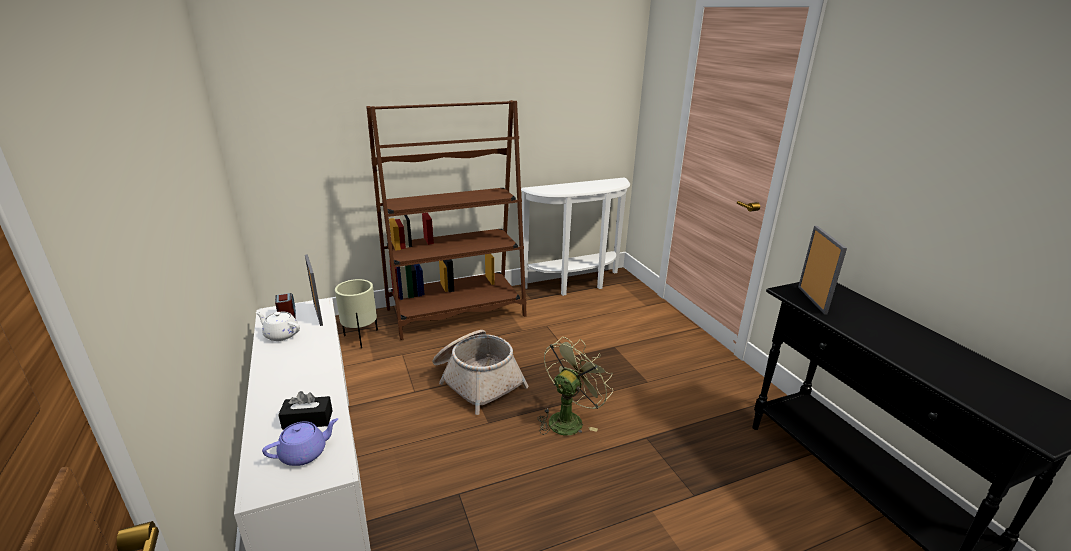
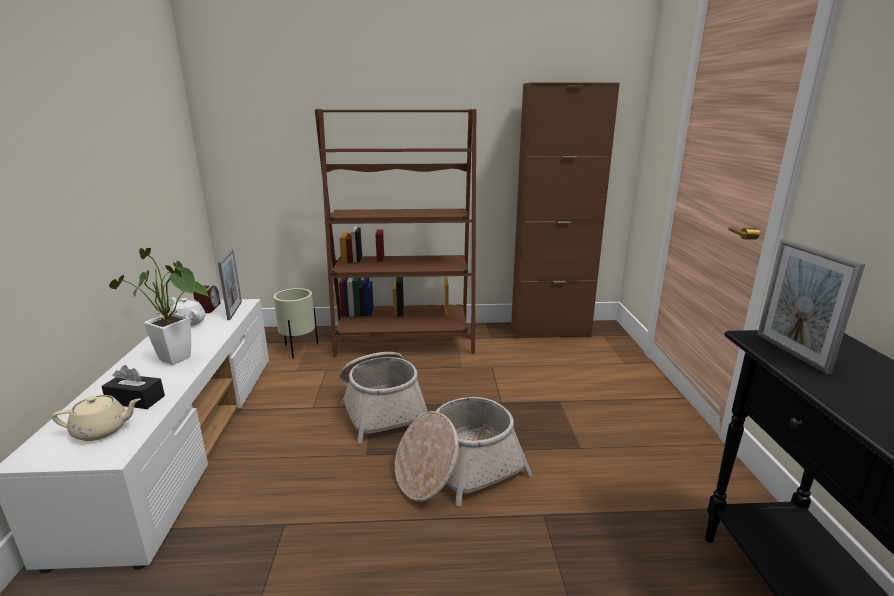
camera: 20 degrees right, 5 degrees down
purple teapot [262,418,338,466] -> beige teapot [52,395,140,441]
white console table [521,177,630,296] -> brown cabinet [511,82,620,339]
green fan [538,337,613,436] -> basket [395,397,532,507]
picture frame [798,226,847,315] -> picture frame turned 150 degrees clockwise [757,239,865,374]
none -> potted plant [109,248,208,365]

